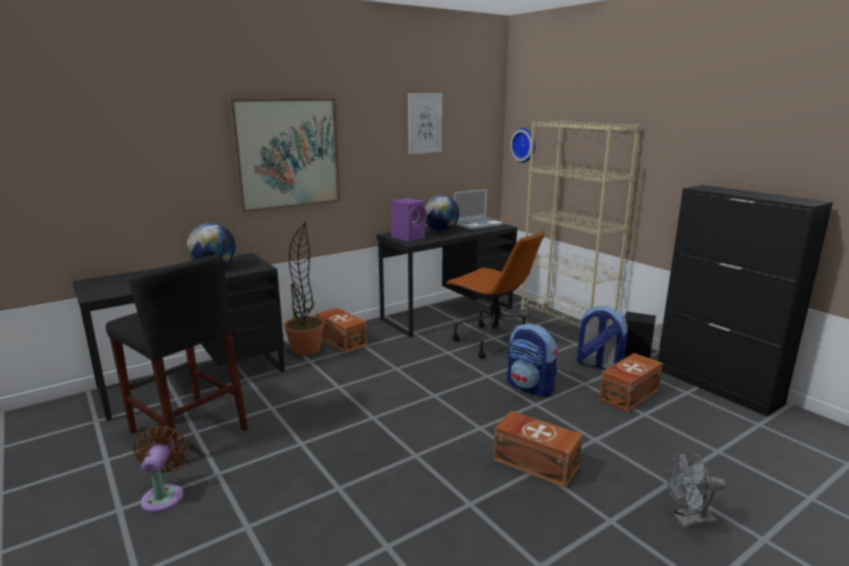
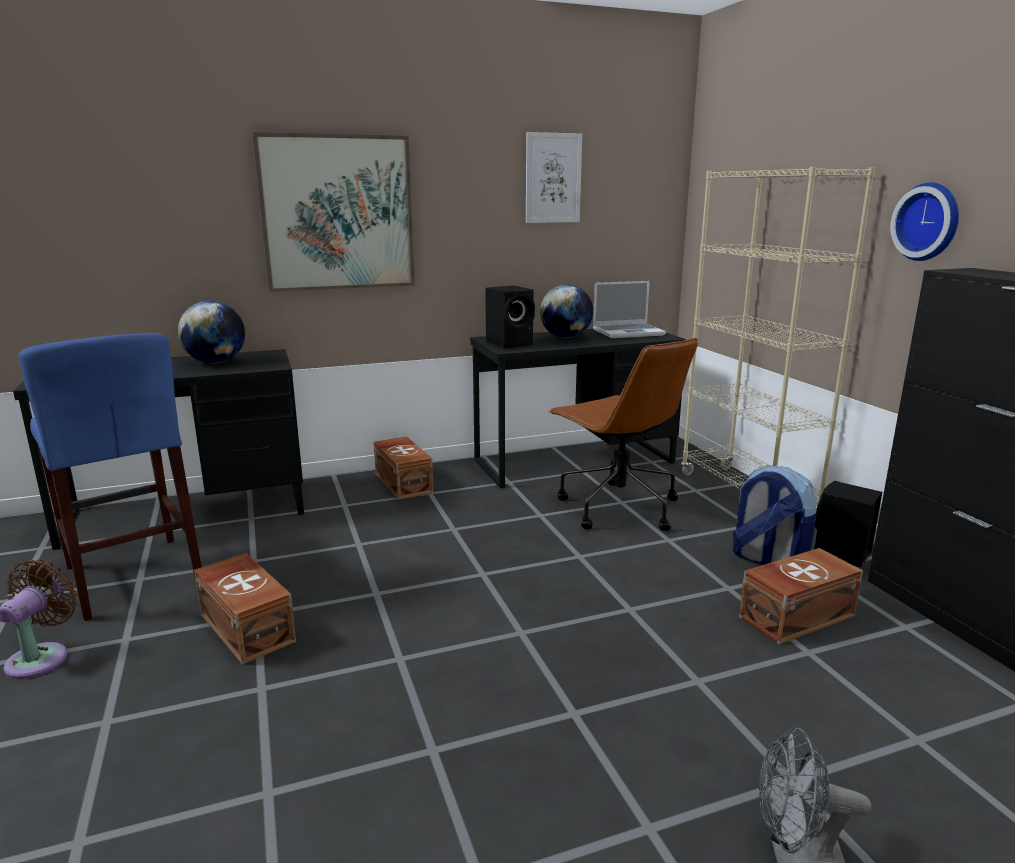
camera: 15 degrees right, 0 degrees up
black stool [106,254,248,467] -> blue stool [18,333,202,621]
potted plant [284,222,324,355] -> none
purple speaker [391,198,426,242] -> black speaker [485,286,535,348]
brown storage box [493,411,583,488] -> brown storage box moved to [194,553,296,665]
backpack [507,324,558,397] -> none
wall clock [510,128,535,163] -> wall clock moved to [890,182,959,261]

